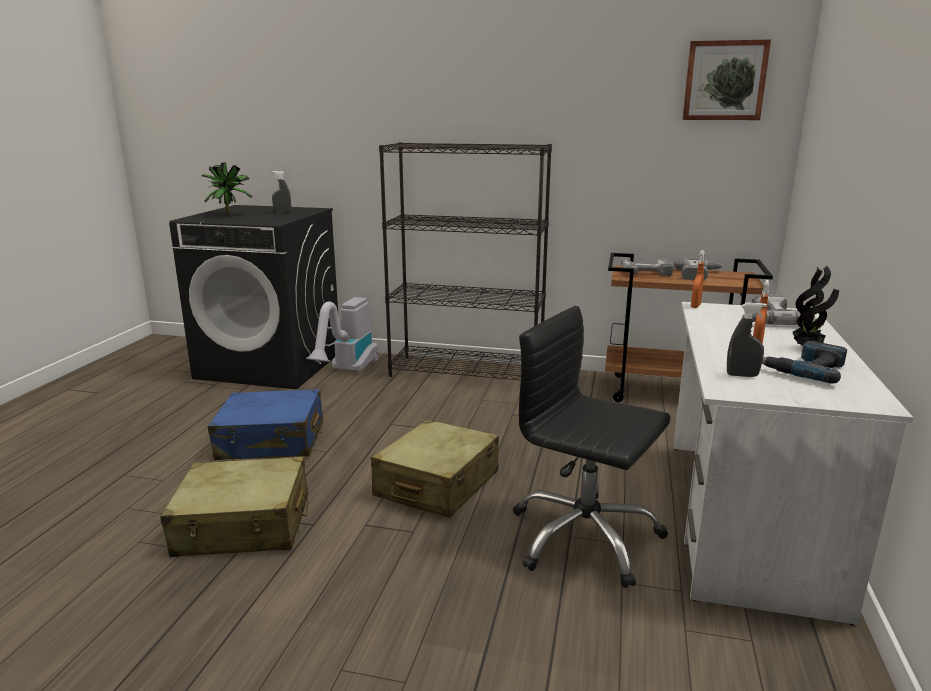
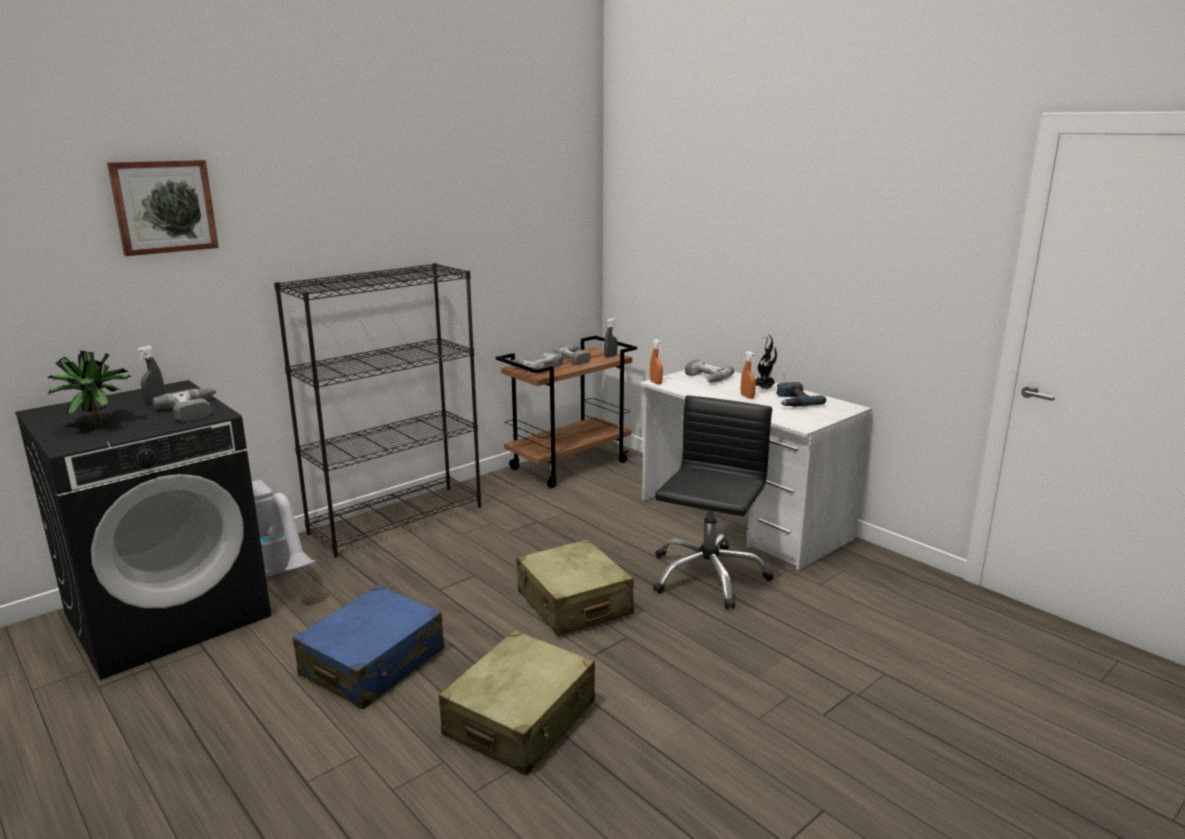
camera: 55 degrees left, 0 degrees up
black office chair [513,306,671,588] -> black office chair turned 135 degrees clockwise [653,395,774,609]
picture [682,39,771,120] -> picture moved to [107,160,219,256]
grey spray bottle [727,303,767,377] -> grey spray bottle moved to [604,318,618,358]
none -> power drill [153,388,217,422]

